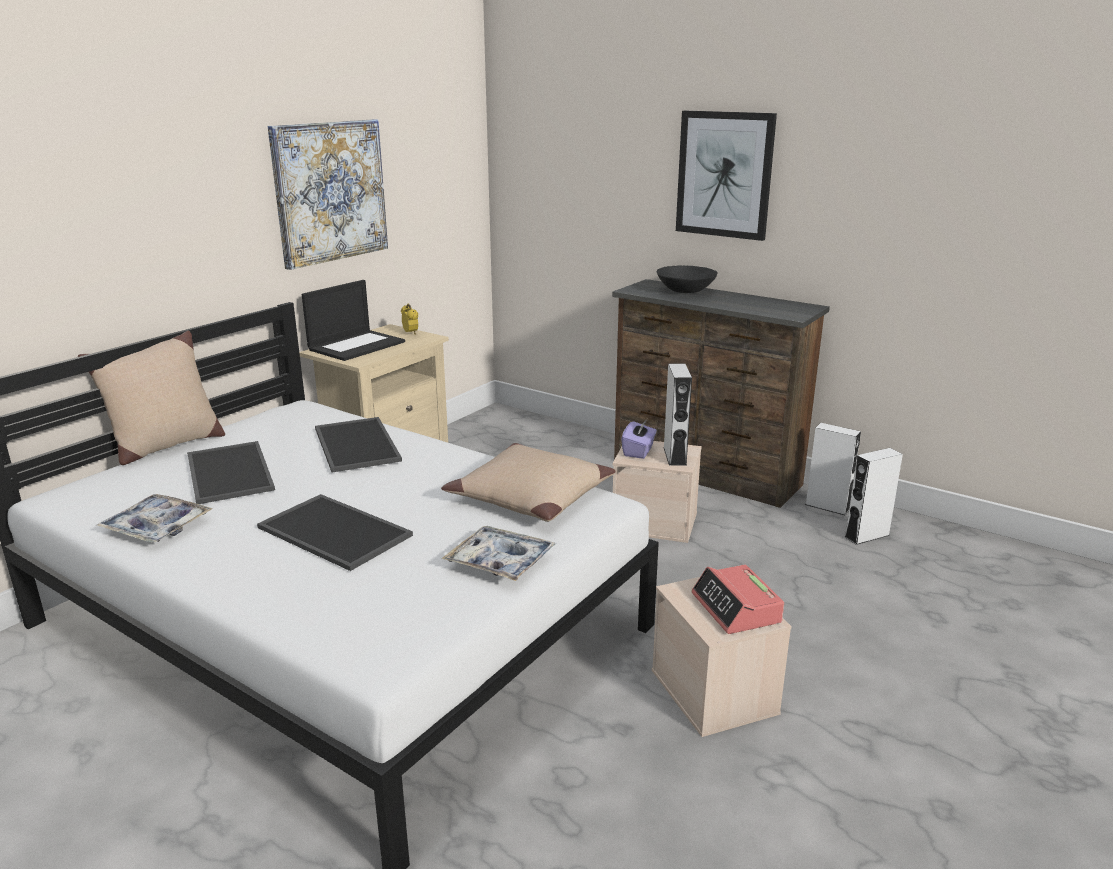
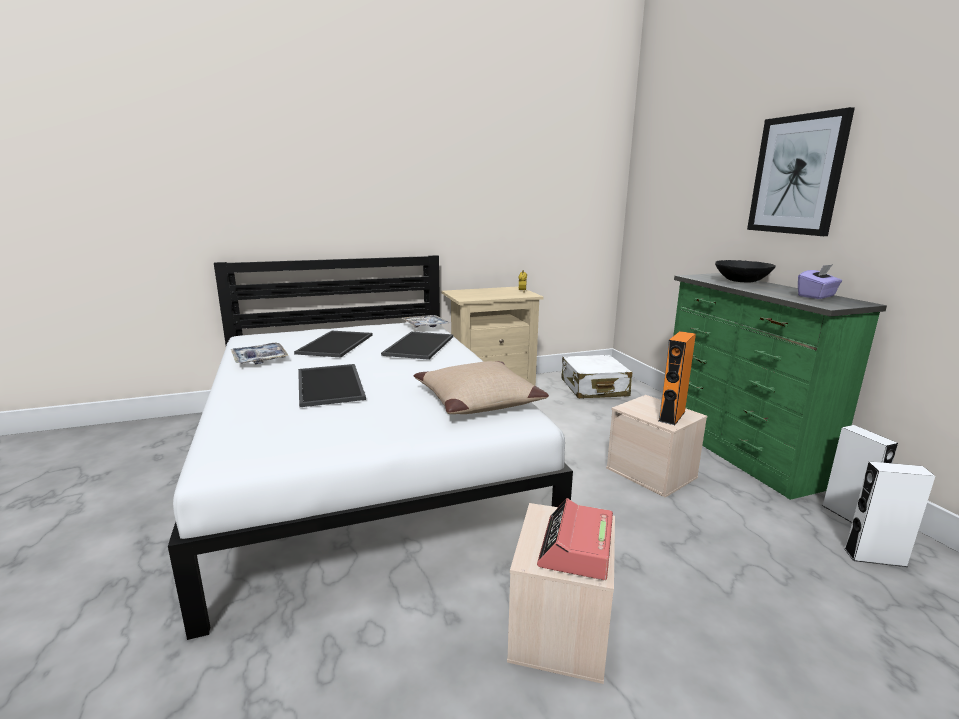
camera: 35 degrees right, 5 degrees down
beige pillow [78,331,225,465] -> none
picture [268,119,388,270] -> none
laptop [302,280,405,361] -> none
tray [441,526,556,581] -> tray moved to [402,315,450,327]
brown dresser [612,279,830,508] -> green dresser [673,273,887,500]
purple tissue box [621,419,657,459] -> purple tissue box moved to [798,264,842,299]
grey speaker [663,363,692,466] -> orange speaker [658,331,696,425]
none -> white suitcase [561,355,632,398]

